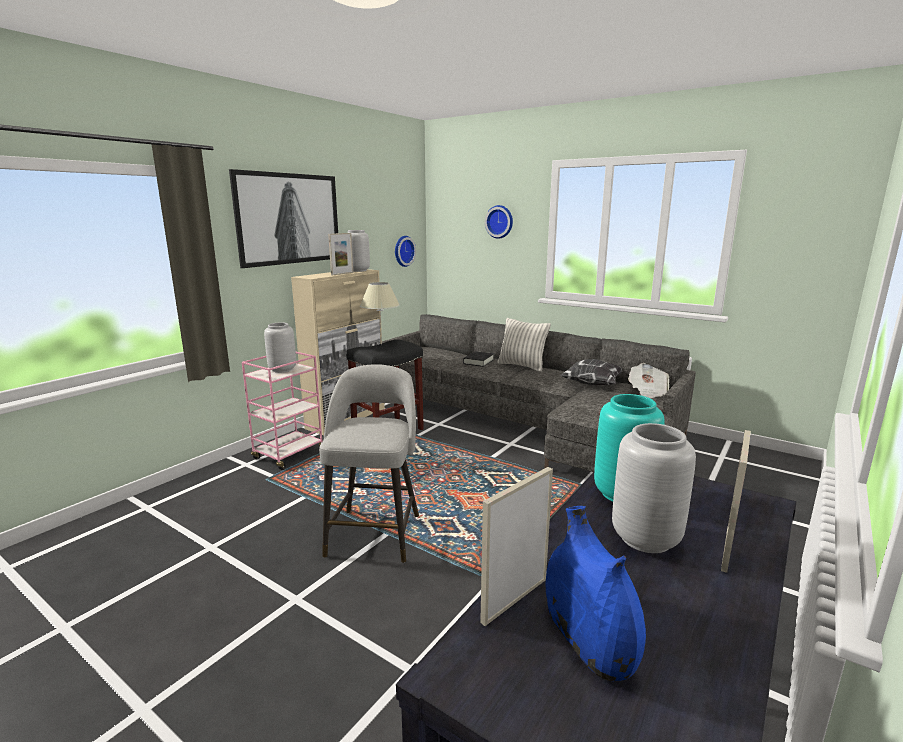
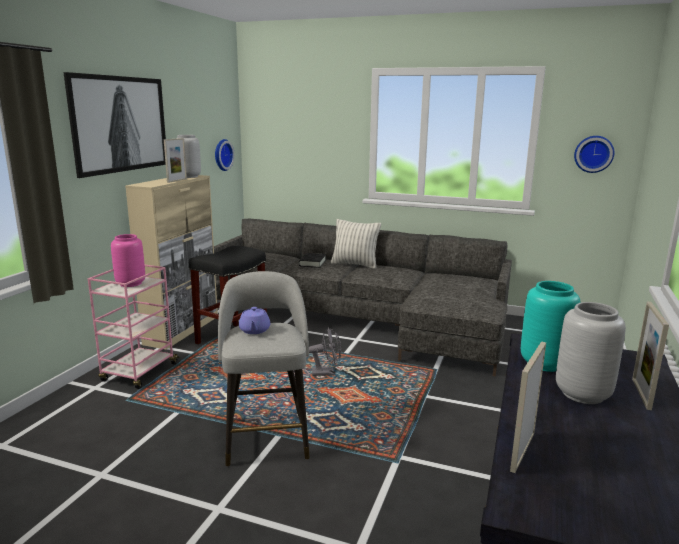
camera: 15 degrees left, 0 degrees up
grey vase [264,323,296,373] -> pink vase [111,234,145,287]
beige table lamp [360,282,400,345] -> none
wall clock [485,205,513,239] -> wall clock moved to [574,136,614,173]
blue vase [546,506,646,681] -> none
pillow [560,359,622,385] -> none
newspaper [628,363,669,398] -> none
none -> purple teapot [239,307,270,334]
none -> grey fan [309,327,342,376]

